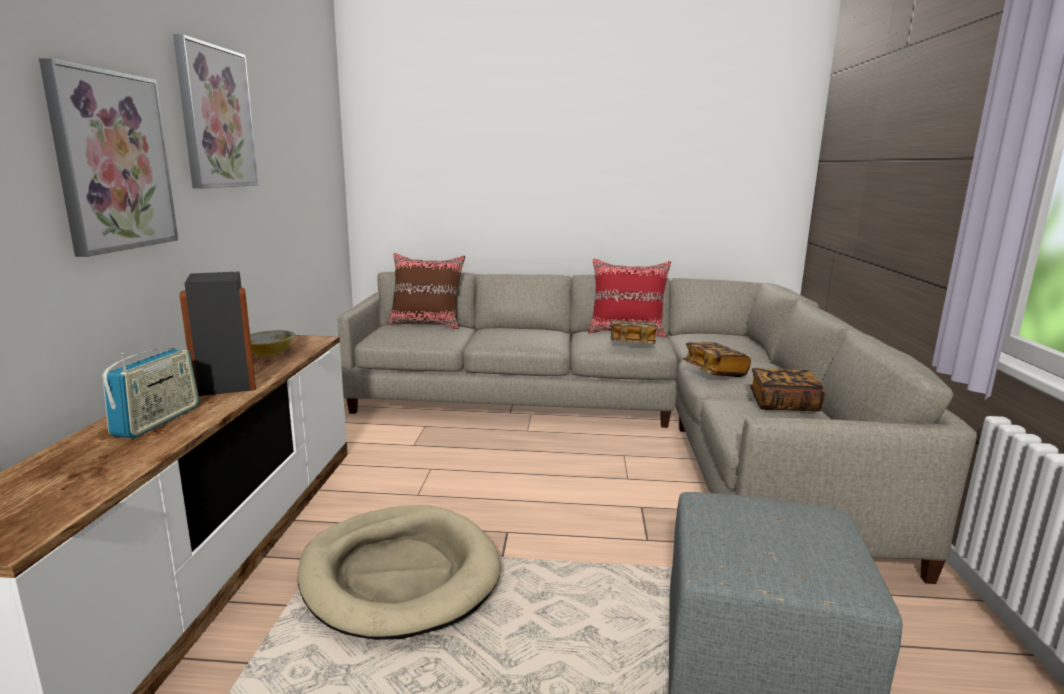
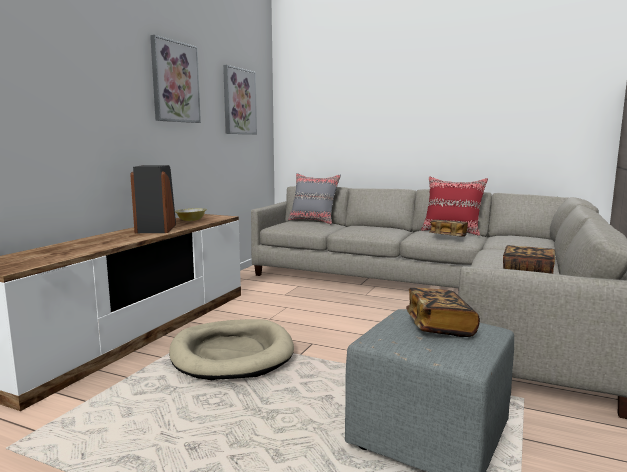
camera: 20 degrees right, 5 degrees down
picture [39,58,178,257] -> picture moved to [223,65,257,135]
radio [102,348,199,439] -> none
brown pillow [387,253,465,329] -> grey pillow [288,173,341,224]
book [683,342,751,377] -> book moved to [406,287,480,337]

